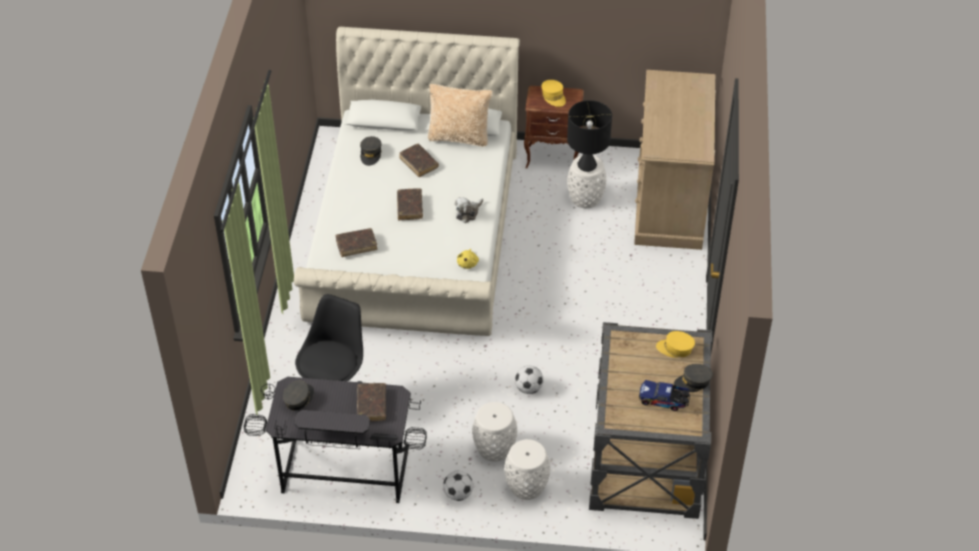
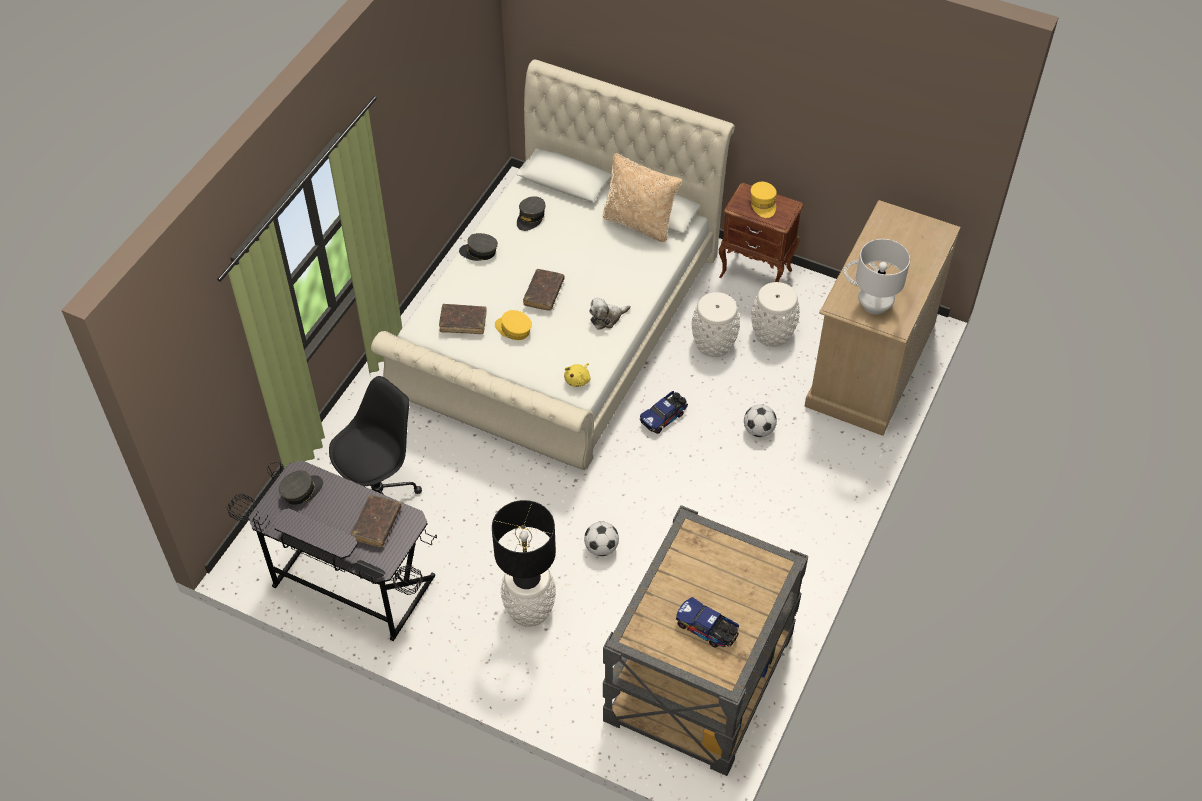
camera: 20 degrees right, 5 degrees up
brown book [399,143,439,177] -> none
football [443,471,473,501] -> football moved to [744,404,777,437]
white stool [504,439,550,500] -> white stool moved to [692,292,740,357]
black table lamp [567,100,612,172] -> black table lamp moved to [492,500,556,589]
yellow cap [656,331,695,357] -> yellow cap moved to [495,310,532,340]
grey cap [674,364,713,392] -> grey cap moved to [459,233,498,261]
none -> toy truck [640,391,688,434]
none -> white table lamp [844,239,910,315]

